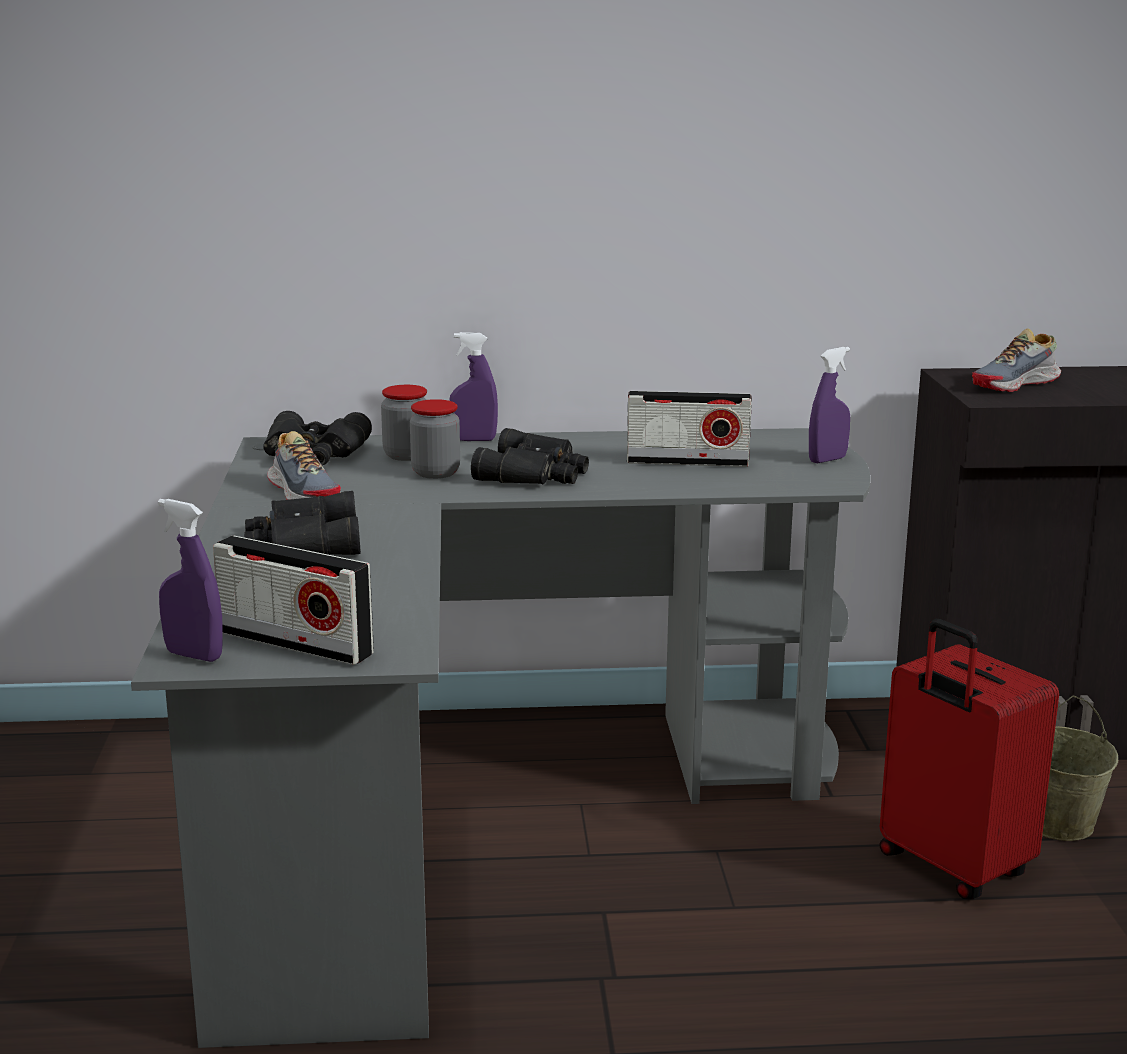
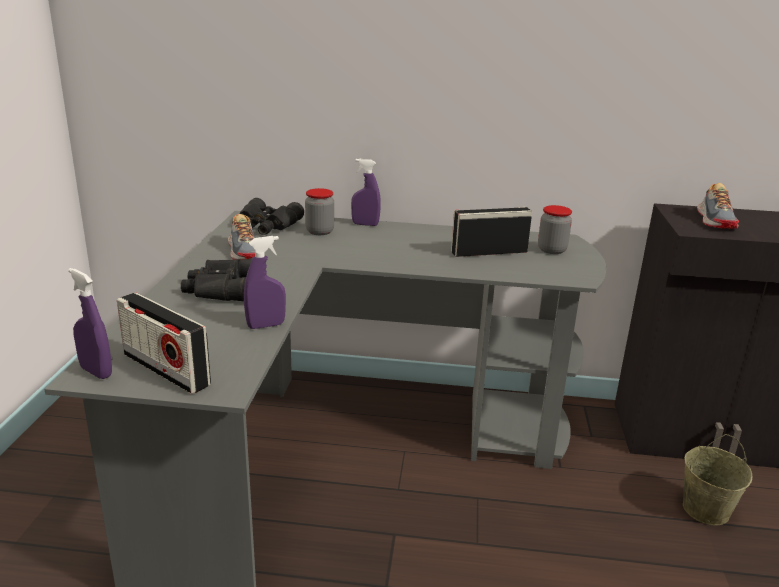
camera: 10 degrees right, 5 degrees up
jar [410,399,460,479] -> jar moved to [538,205,572,254]
black binoculars [471,428,589,484] -> none
radio [627,391,752,467] -> radio turned 150 degrees clockwise [451,207,532,257]
purple spray bottle [809,347,850,463] -> purple spray bottle moved to [244,236,286,329]
red suitcase [879,619,1059,899] -> none
shoe [972,328,1061,392] -> shoe turned 60 degrees counterclockwise [697,183,739,229]

